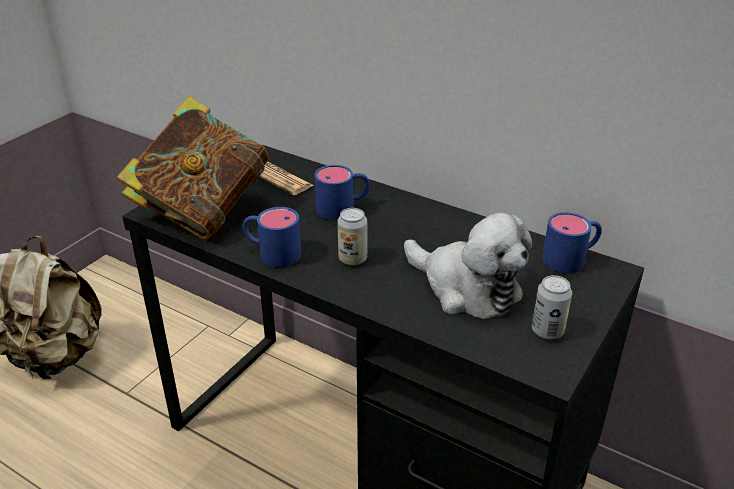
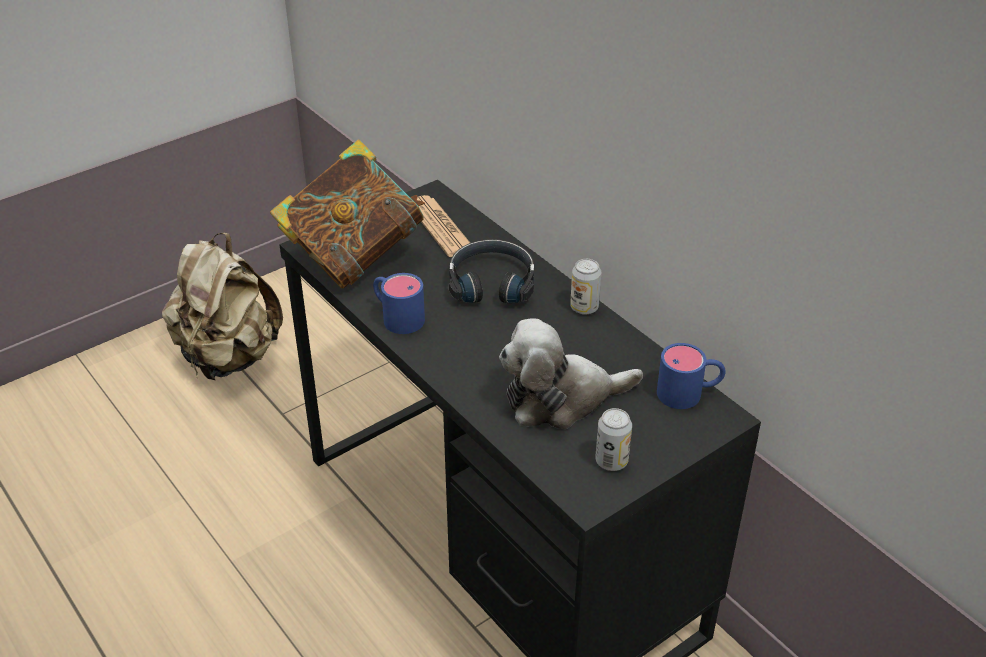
camera: 20 degrees right, 5 degrees up
blue mug [315,165,370,220] -> black headphones [449,239,534,303]
can [337,208,367,265] -> can moved to [570,259,601,315]
plush toy [404,213,532,319] -> plush toy turned 105 degrees clockwise [499,318,643,429]

